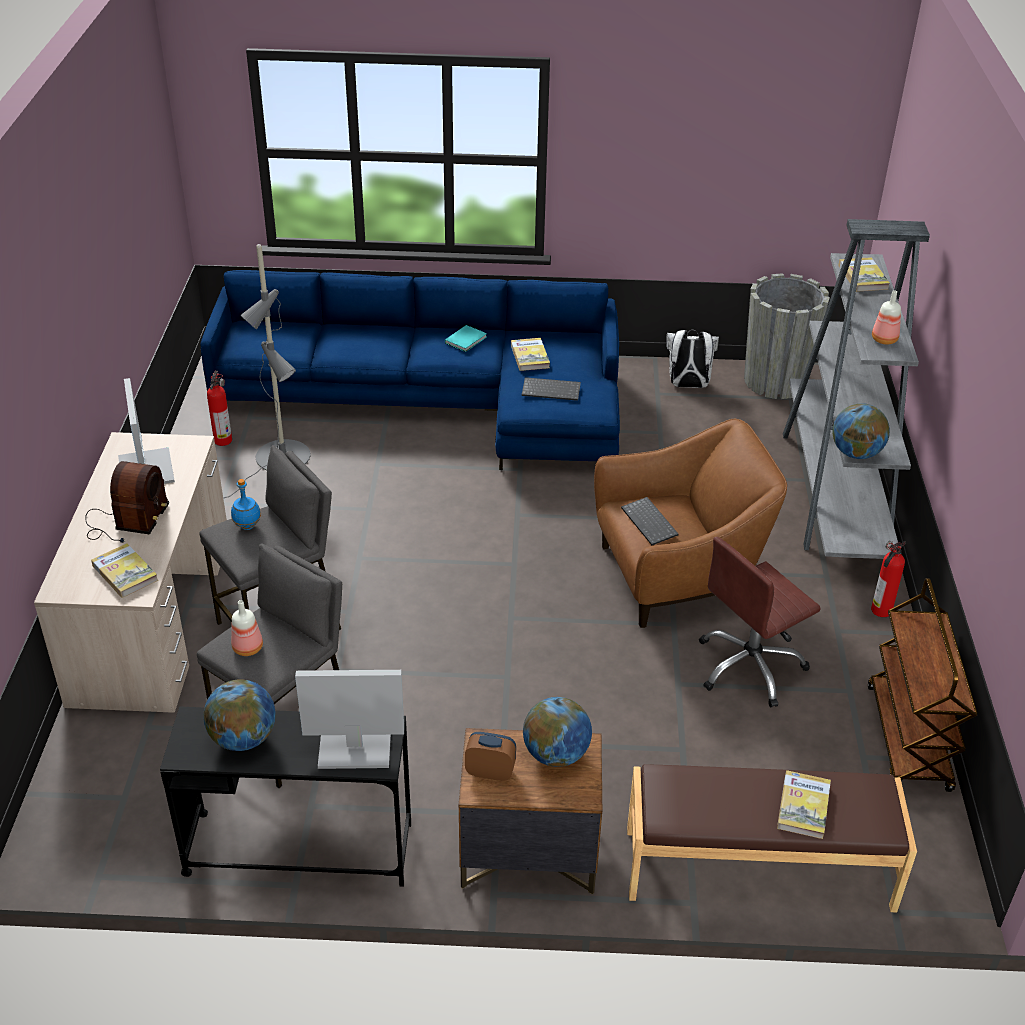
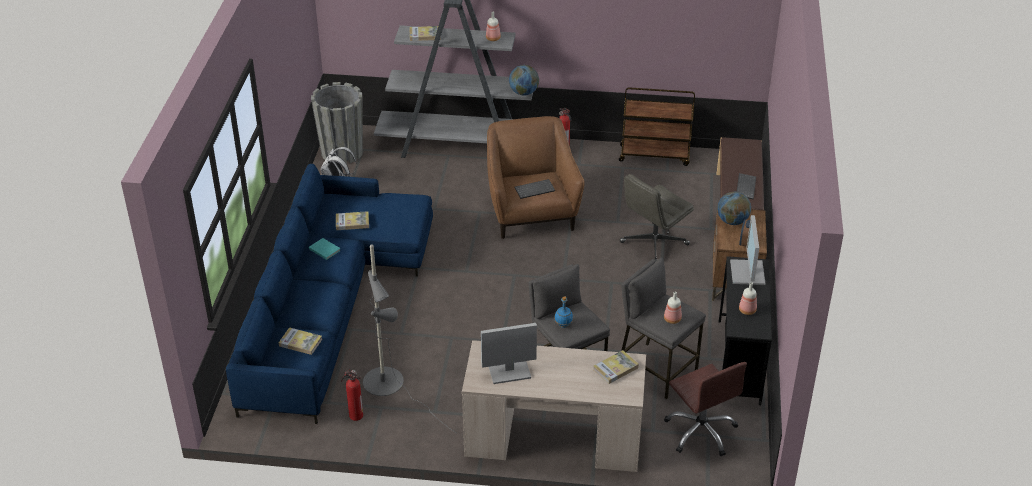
camera: 85 degrees left, 0 degrees up
radio [85,461,169,543] -> none
globe [203,679,276,751] -> bottle [739,282,757,315]
keyboard [522,377,581,401] -> keyboard moved to [737,173,756,199]
brown office chair [699,537,821,708] -> brown office chair moved to [664,362,747,457]
book [777,770,831,839] -> book moved to [279,327,322,355]
none -> grey office chair [620,174,694,261]

